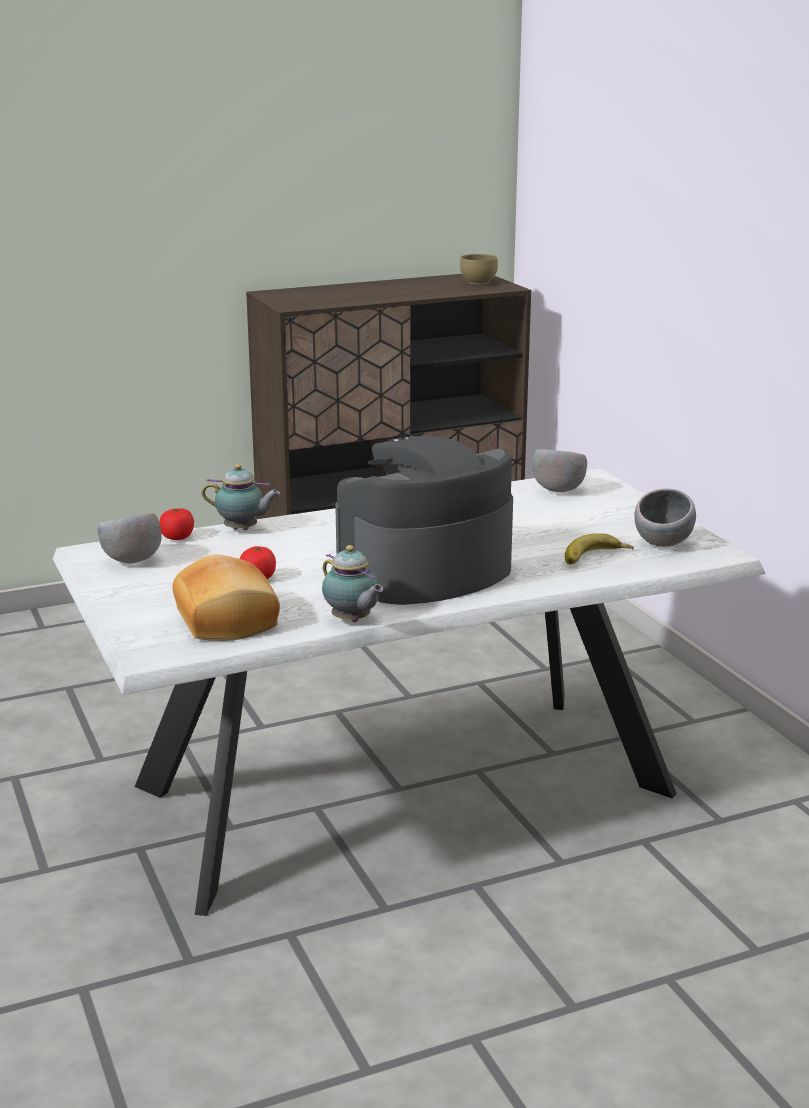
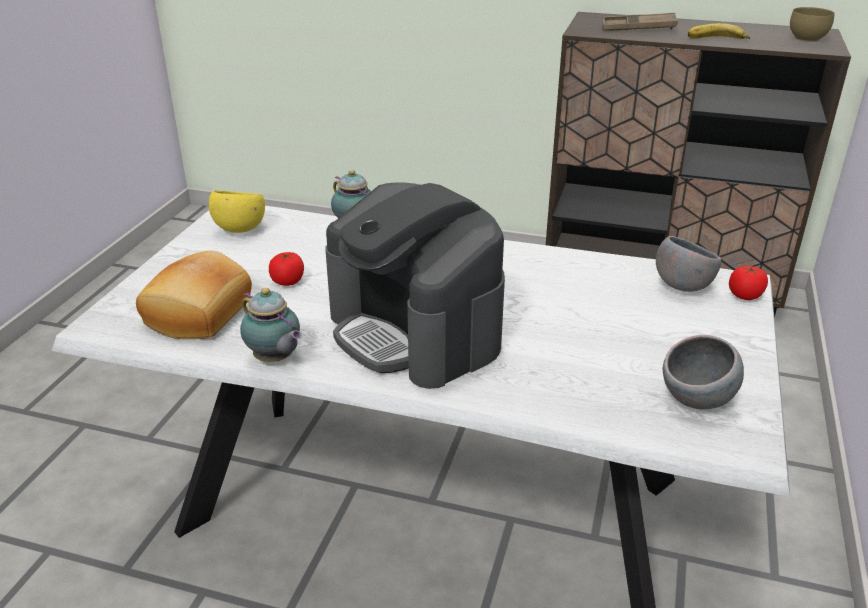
camera: 40 degrees right, 10 degrees up
grey bowl [98,513,162,563] -> yellow bowl [209,190,265,233]
tomato [160,508,194,540] -> tomato moved to [729,266,768,300]
teapot [322,545,383,622] -> teapot turned 45 degrees counterclockwise [240,288,302,362]
coffee machine [335,436,513,605] -> coffee machine turned 135 degrees counterclockwise [325,182,505,389]
banana [565,533,634,565] -> banana moved to [688,23,750,39]
none -> brown tray [603,13,678,31]

